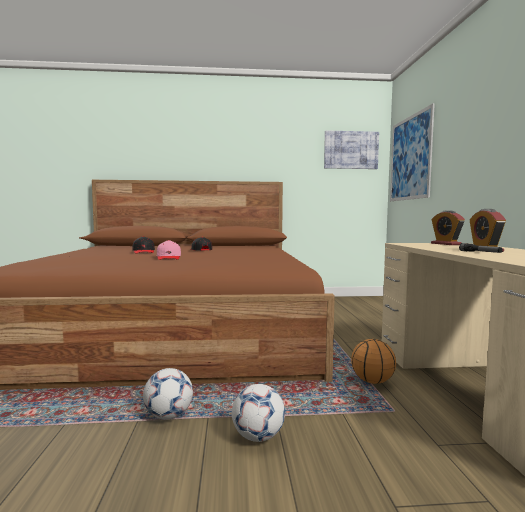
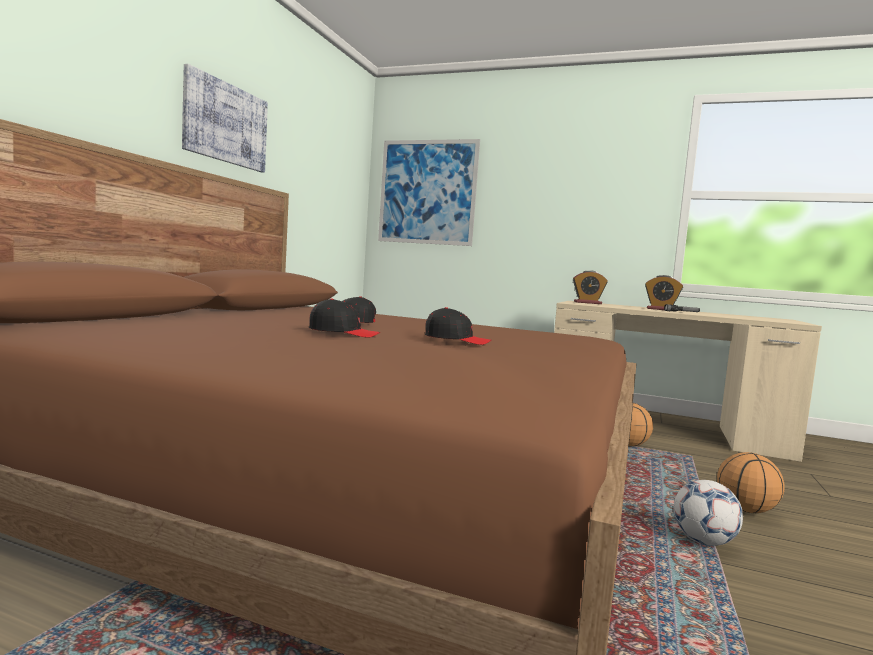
camera: 65 degrees left, 0 degrees up
pink cap [157,240,181,260] -> black cap [425,307,492,345]
football [232,384,285,442] -> basketball [717,452,785,513]
picture [324,130,379,169] -> picture moved to [182,64,268,172]

